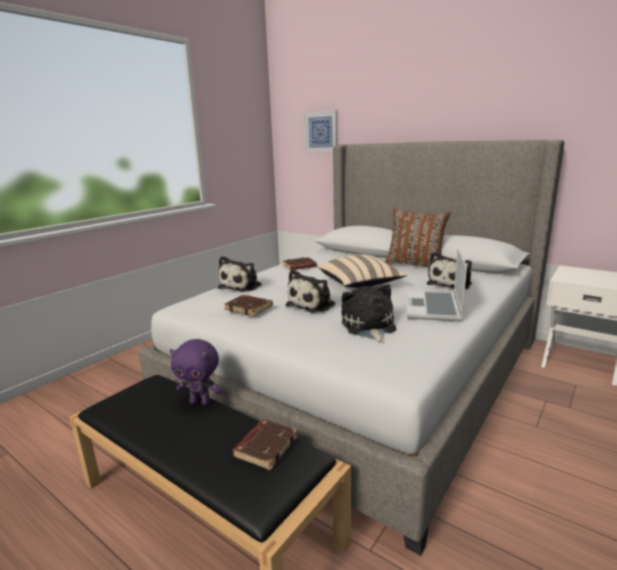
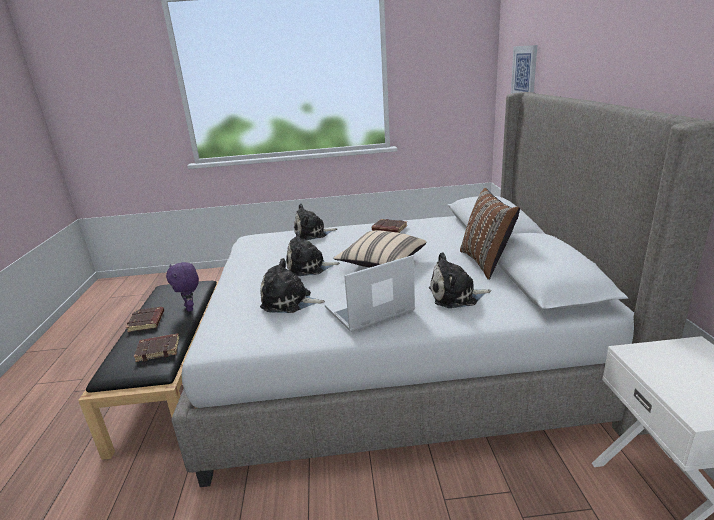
camera: 50 degrees right, 5 degrees up
brown book [224,295,273,316] -> brown book moved to [126,307,164,332]
plush toy [341,284,396,343] -> plush toy turned 120 degrees counterclockwise [260,258,325,313]

